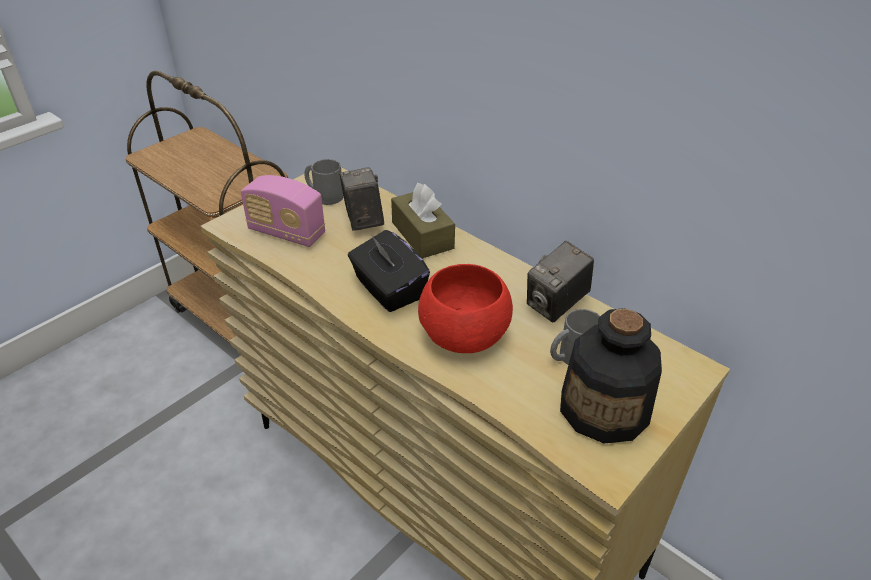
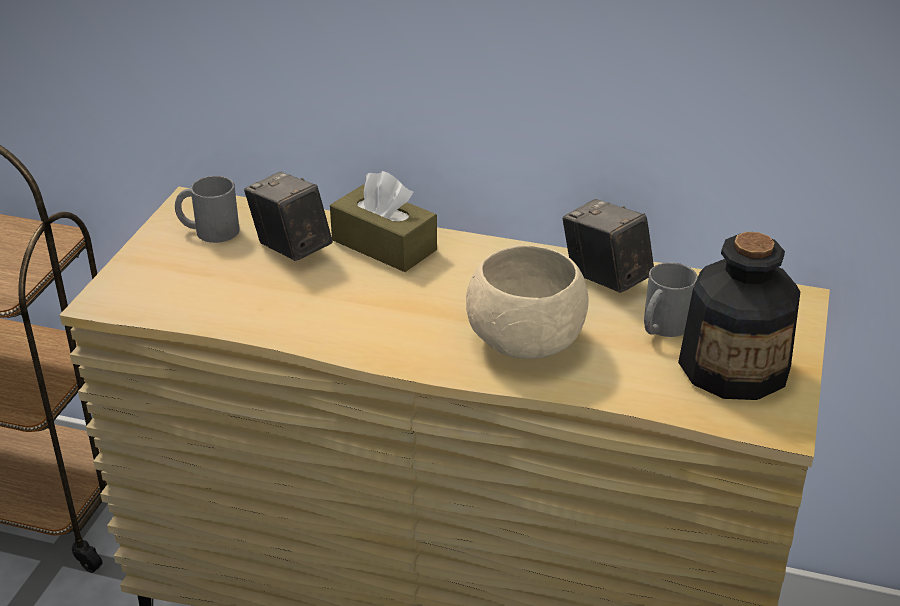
camera: 25 degrees left, 5 degrees down
radio [241,175,325,247] -> none
black tissue box [348,230,430,312] -> none
red bowl [418,264,513,353] -> beige bowl [466,246,589,359]
camera [527,241,594,322] -> camera turned 120 degrees clockwise [563,199,654,293]

